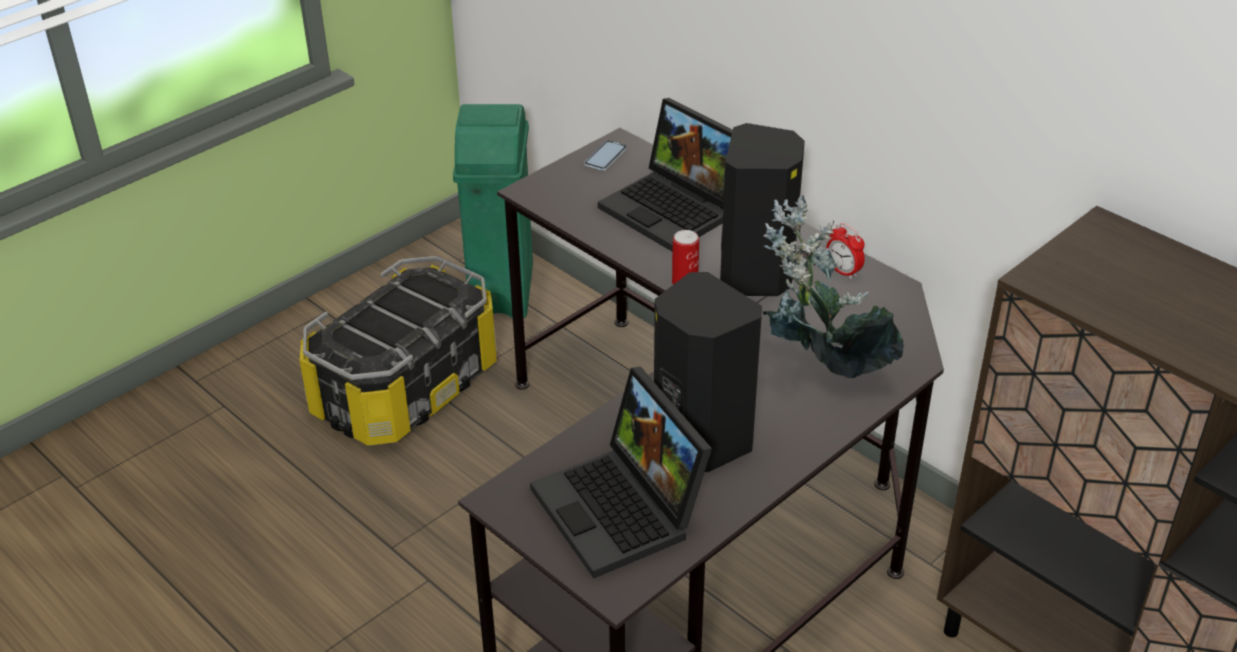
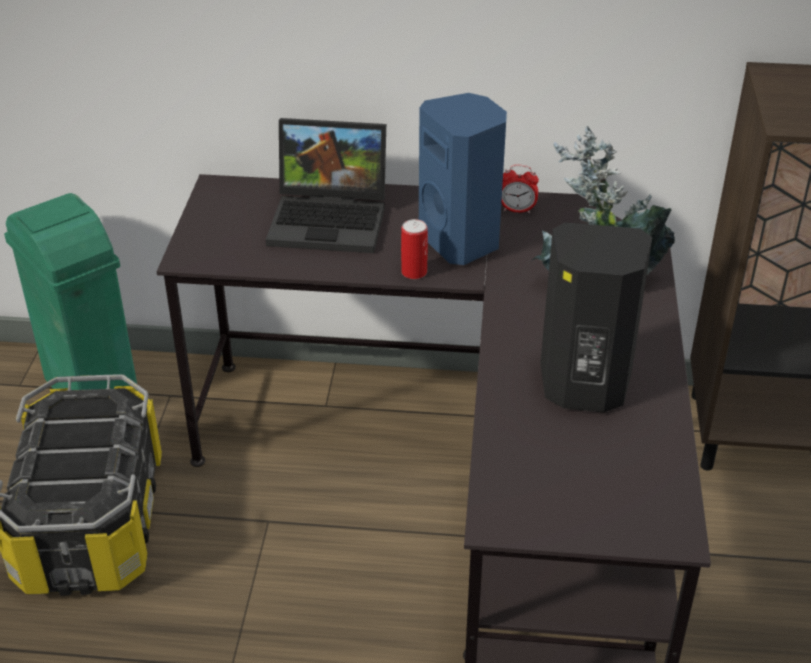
camera: 40 degrees left, 0 degrees up
laptop [530,367,712,579] -> none
phone [584,140,627,171] -> none
black speaker [720,123,805,296] -> blue speaker [419,93,507,265]

